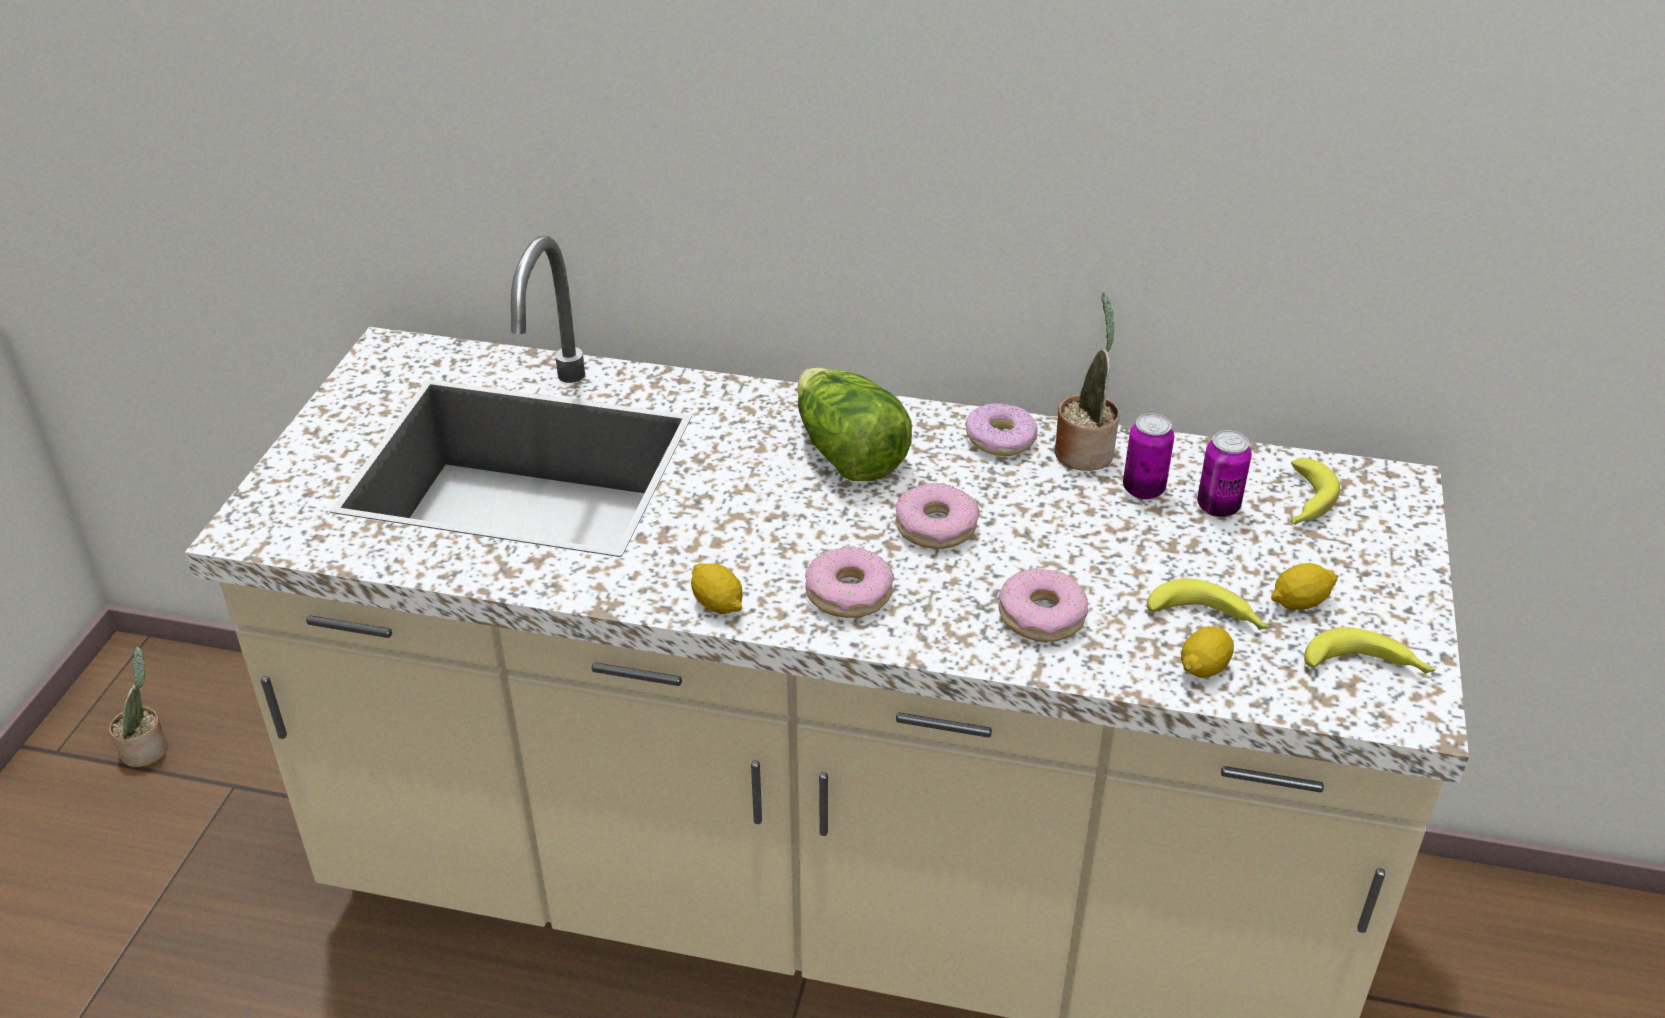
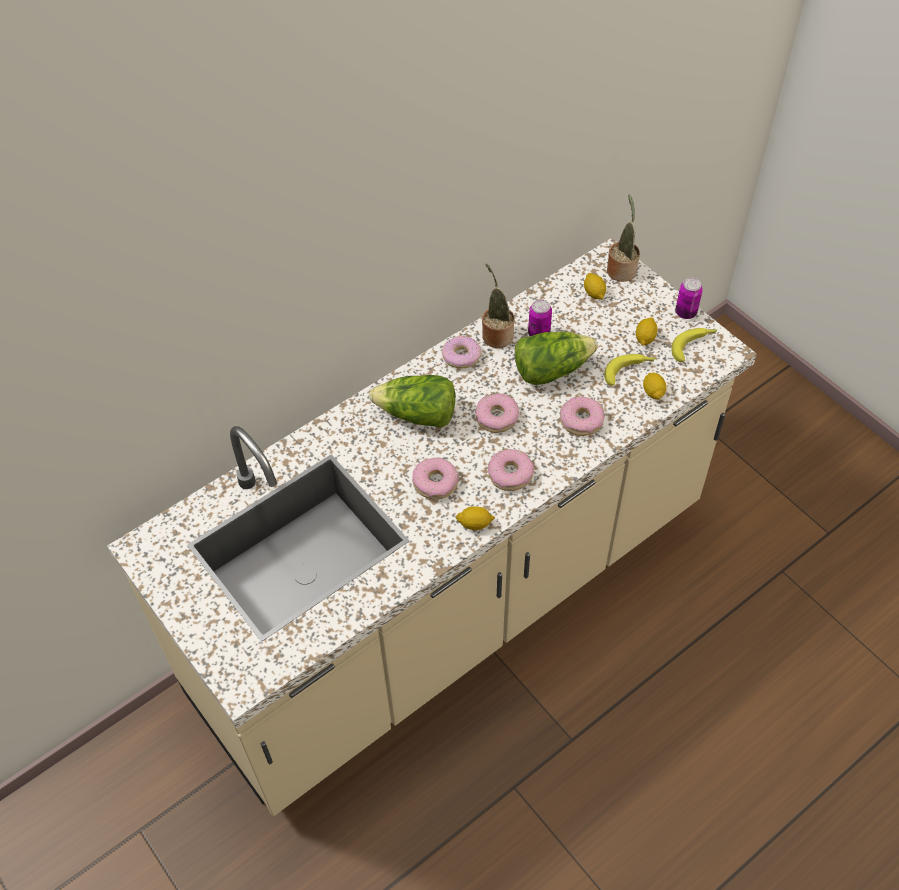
camera: 50 degrees left, 15 degrees up
potted plant [109,646,168,768] -> potted plant moved to [607,195,640,282]
can [1197,430,1252,517] -> can moved to [675,278,703,319]
banana [1291,458,1340,525] -> lemon [584,273,606,300]
none -> donut [412,457,459,500]
none -> lettuce [515,332,598,385]

